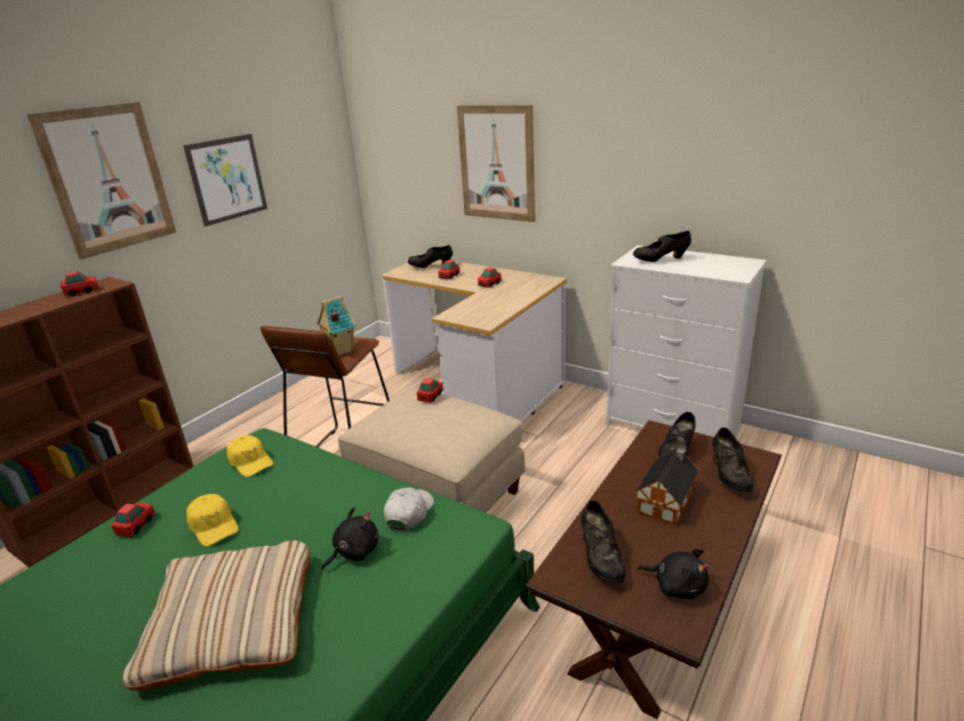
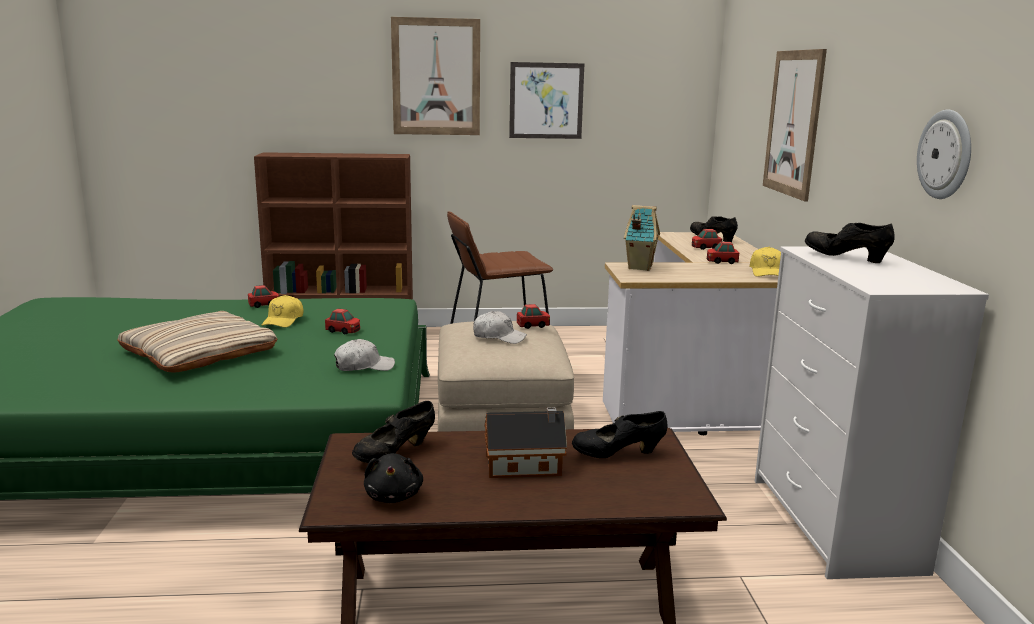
camera: 50 degrees right, 10 degrees down
toy car [61,271,99,296] -> toy car moved to [325,309,360,334]
yellow cap [227,435,273,477] -> yellow cap moved to [750,247,781,277]
toy house [317,296,356,355] -> toy house moved to [624,205,660,271]
black plush toy [321,507,378,570] -> none
black shoe [712,427,753,492] -> none
none -> white cap [473,311,527,344]
none -> wall clock [917,109,971,199]

